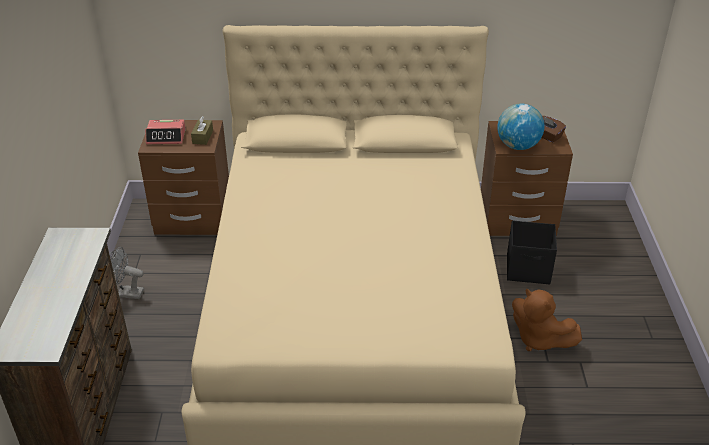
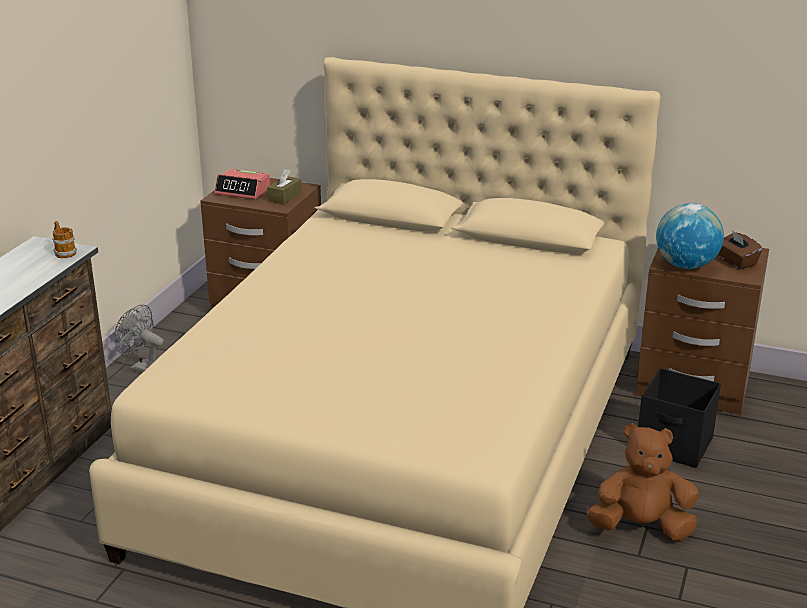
camera: 20 degrees right, 10 degrees down
brown plush toy [512,289,582,351] -> brown plush toy turned 120 degrees clockwise [587,423,699,541]
none -> mug [52,221,77,258]

